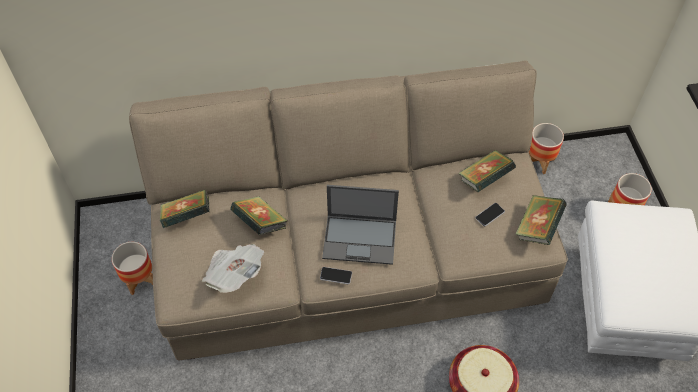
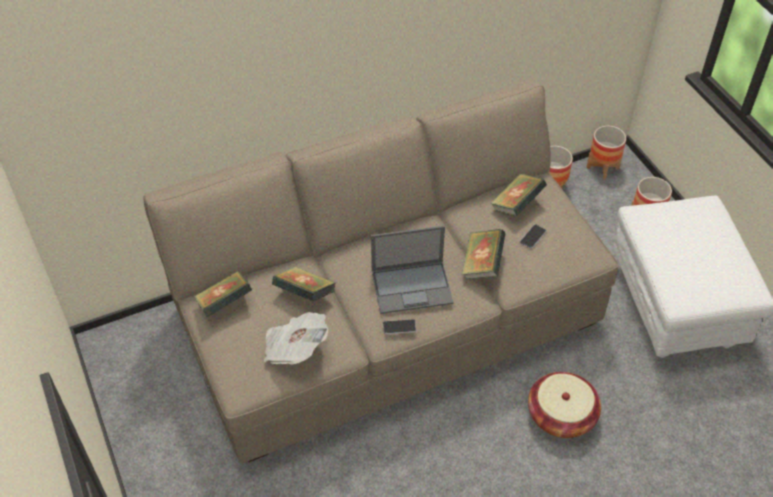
camera: 15 degrees left, 5 degrees down
planter [112,242,153,295] -> planter moved to [586,126,626,180]
book [515,195,567,245] -> book moved to [462,229,505,280]

